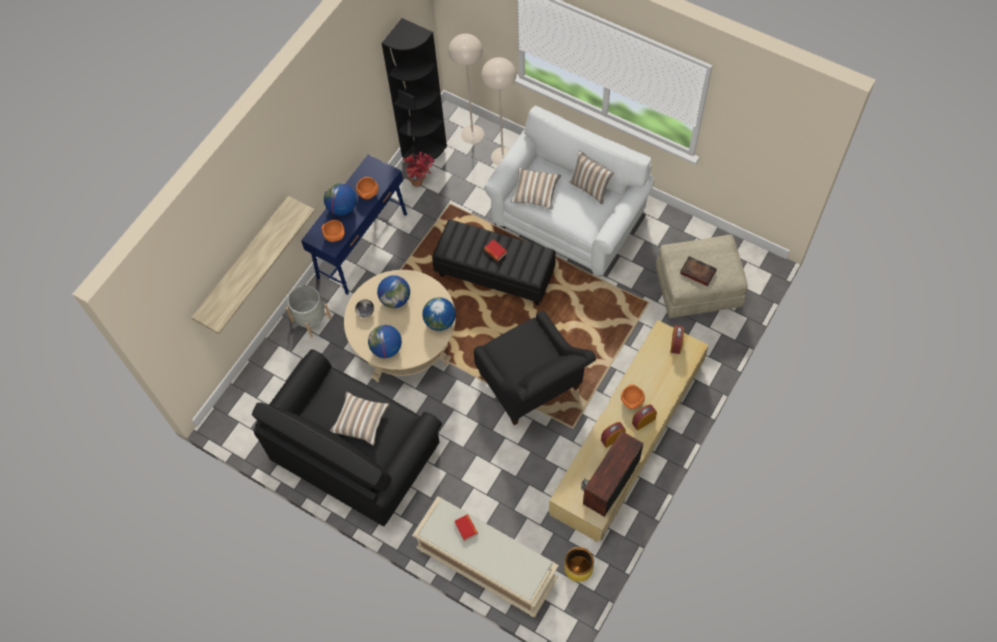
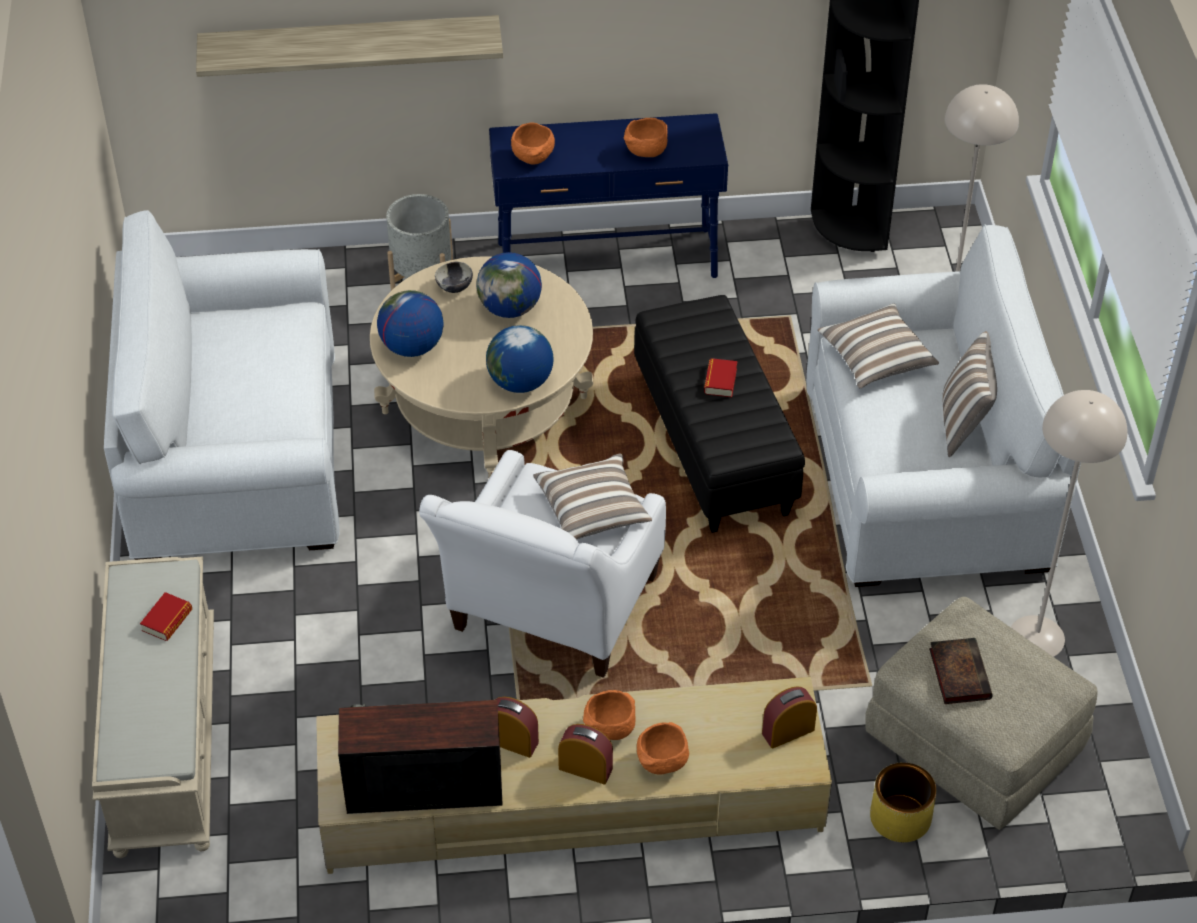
camera: 50 degrees right, 15 degrees down
black sofa [252,349,442,526] -> white sofa [104,210,340,560]
globe [324,183,356,216] -> none
pillow [330,392,389,446] -> pillow moved to [533,453,652,540]
potted plant [403,152,434,187] -> none
beige floor lamp [448,33,484,144] -> beige floor lamp moved to [1011,390,1128,657]
black armchair [474,311,596,425] -> white armchair [419,450,666,678]
yellow planter [564,547,594,582] -> yellow planter moved to [870,762,937,842]
none -> orange bowl [637,722,689,775]

